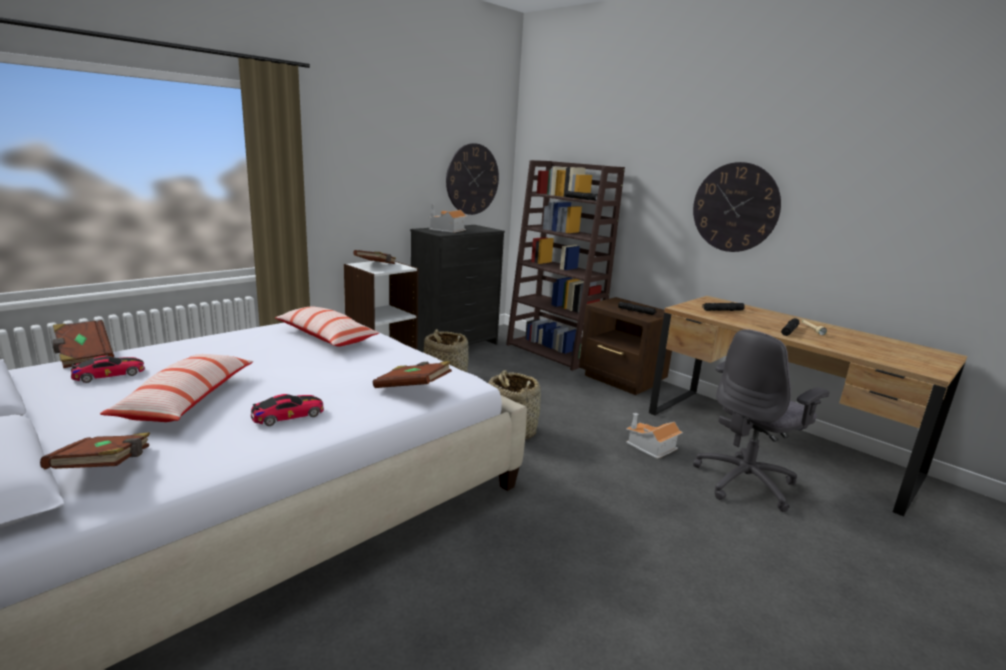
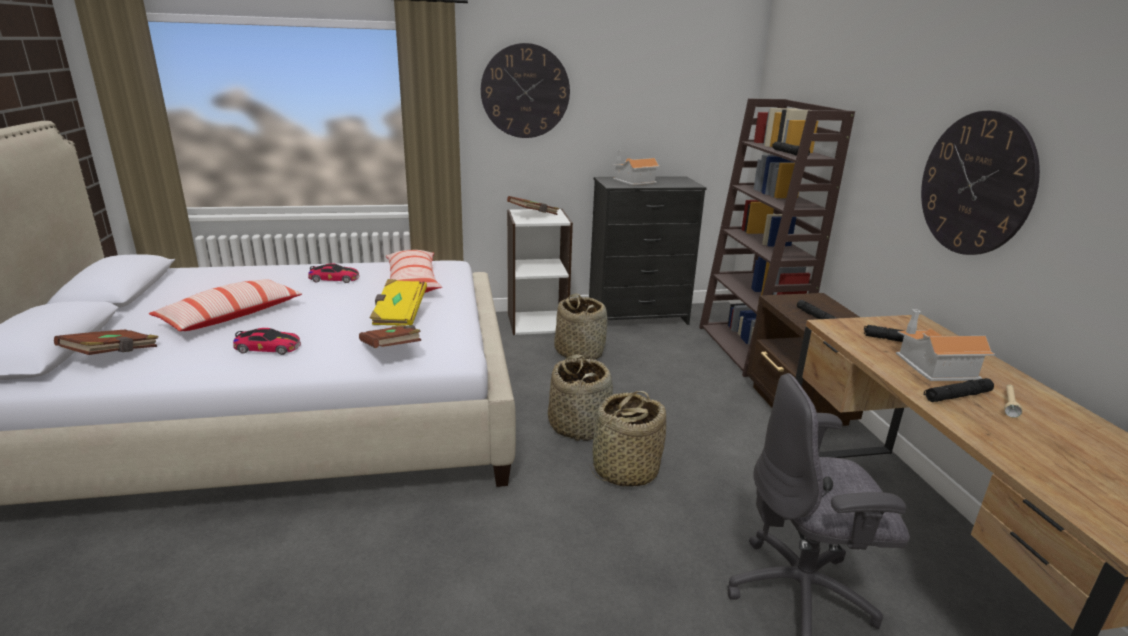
camera: 35 degrees right, 5 degrees up
brown book [53,320,114,368] -> none
toy car [71,356,145,383] -> toy car moved to [308,264,360,283]
wall clock [446,143,499,215] -> wall clock moved to [481,43,570,138]
toy house [626,413,683,459] -> toy house moved to [896,309,995,381]
none -> yellow book [370,279,427,326]
none -> basket [589,391,666,486]

